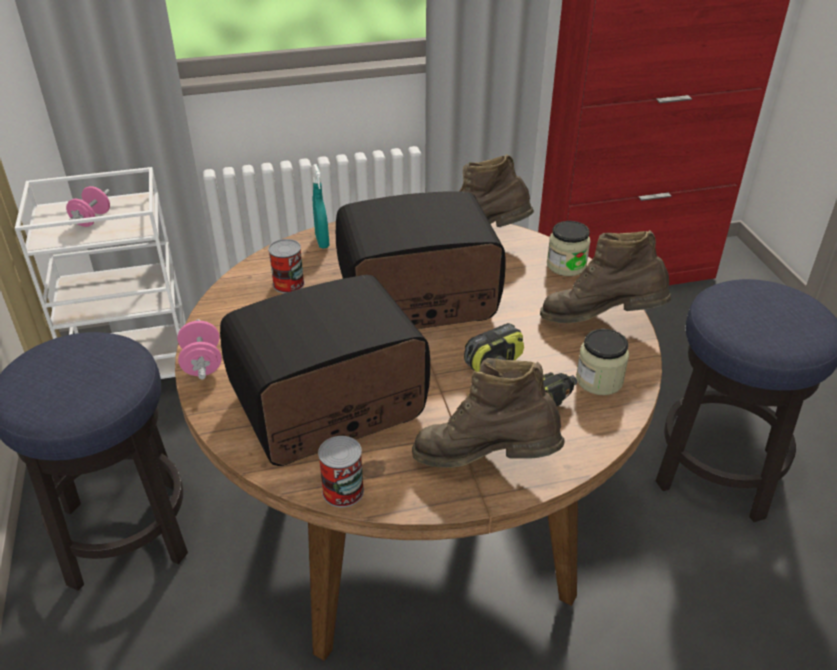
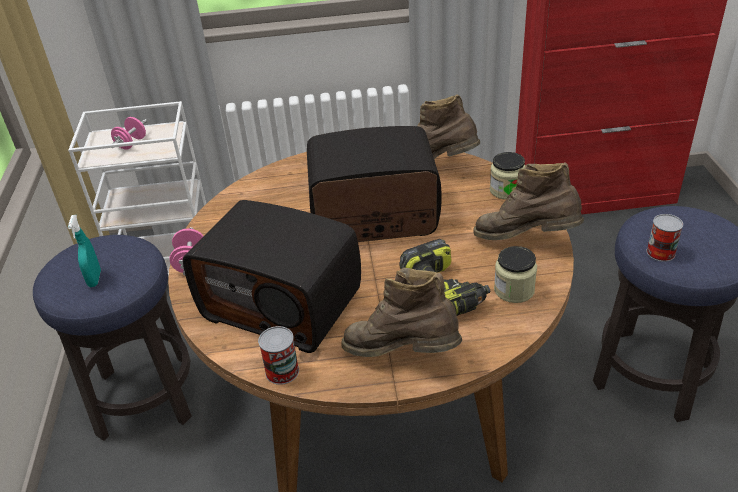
camera: 10 degrees right, 0 degrees up
radio [220,275,430,466] -> radio turned 135 degrees counterclockwise [183,200,361,353]
can [268,239,305,293] -> can moved to [646,214,683,262]
turquoise spray bottle [312,164,329,249] -> turquoise spray bottle moved to [68,215,101,287]

